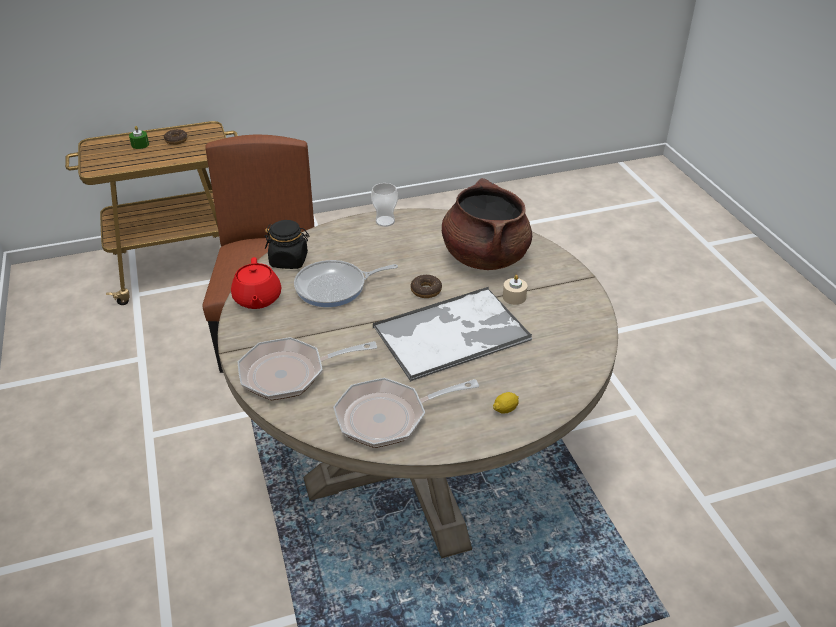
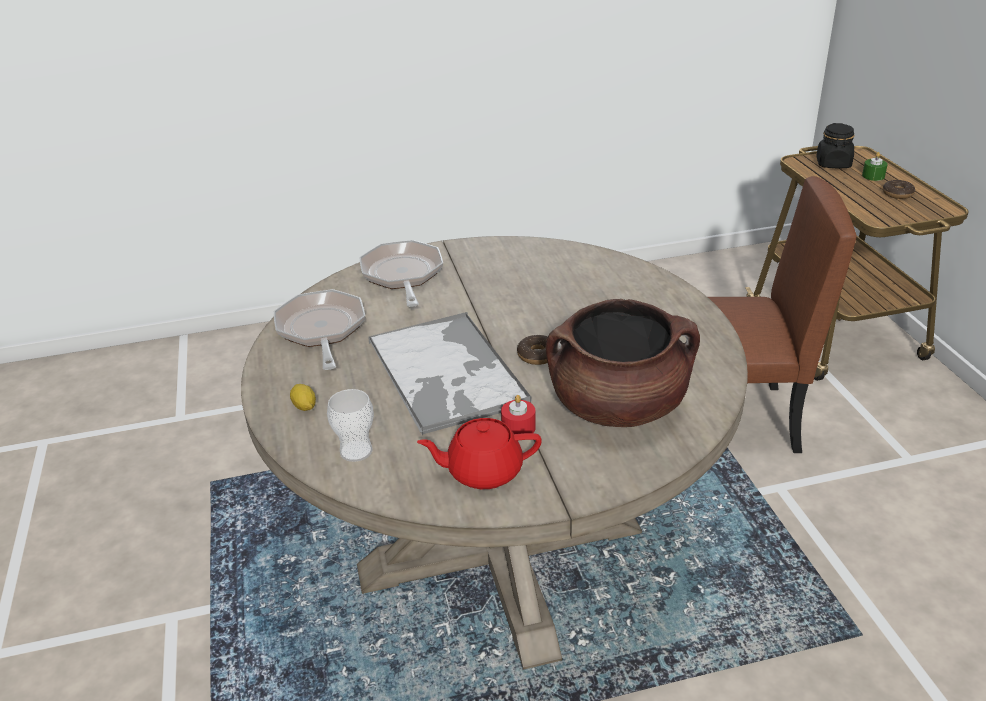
camera: 95 degrees right, 5 degrees down
red teapot [231,257,281,309] -> red teapot moved to [417,418,542,489]
black jar [265,220,309,269] -> black jar moved to [816,123,854,168]
frying pan [294,260,398,307] -> none
cup [371,183,398,227] -> cup moved to [327,389,374,462]
beige candle [503,275,527,305] -> red candle [501,395,536,434]

